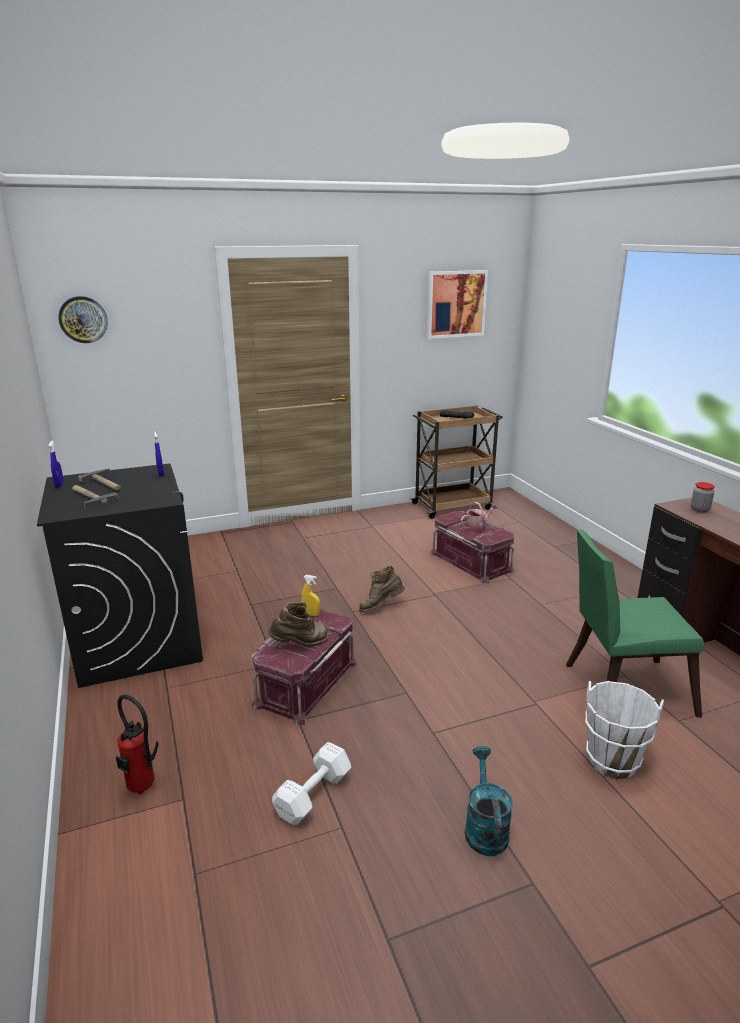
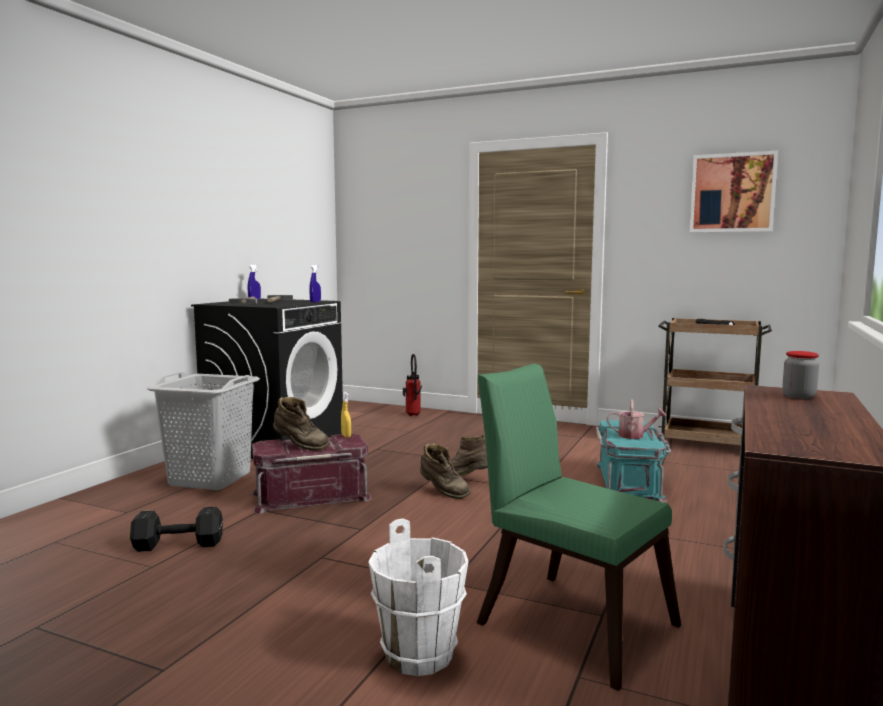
camera: 45 degrees right, 15 degrees down
wall clock [58,296,108,343] -> none
fire extinguisher [116,695,158,794] -> fire extinguisher moved to [403,354,422,416]
white dumbbell [272,742,351,825] -> black dumbbell [130,507,223,552]
red storage box [430,511,515,584] -> turquoise storage box [596,420,671,502]
turquoise watering can [465,746,513,856] -> none
none -> grey laundry basket [147,372,260,490]
none -> brown boot [420,443,471,499]

